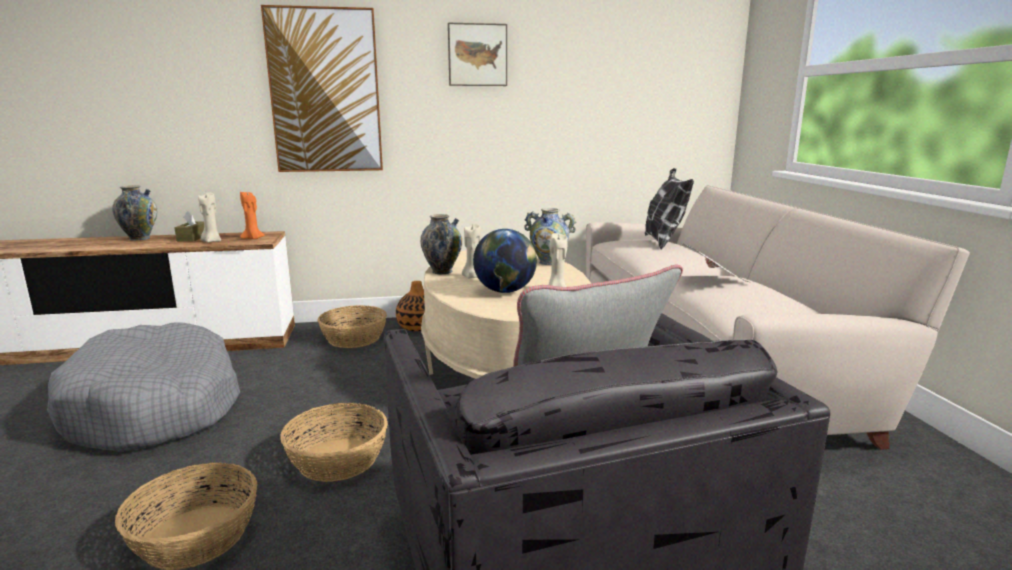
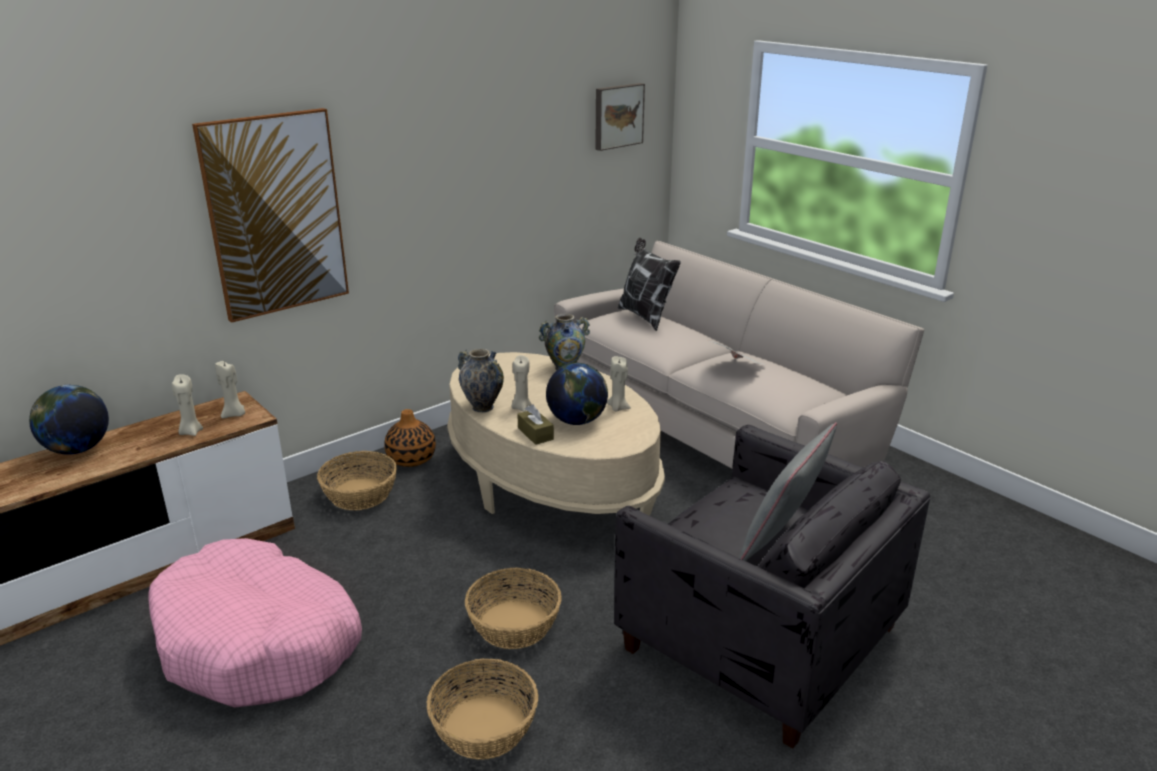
camera: 30 degrees left, 10 degrees up
grey dog bed [47,322,240,452] -> pink dog bed [148,538,362,708]
vase [112,185,157,241] -> globe [29,384,109,455]
brown tissue box [174,211,204,241] -> brown tissue box moved to [517,404,554,445]
orange candle [240,190,265,239] -> beige candle [215,361,245,418]
picture [448,23,507,86] -> picture moved to [595,83,645,151]

